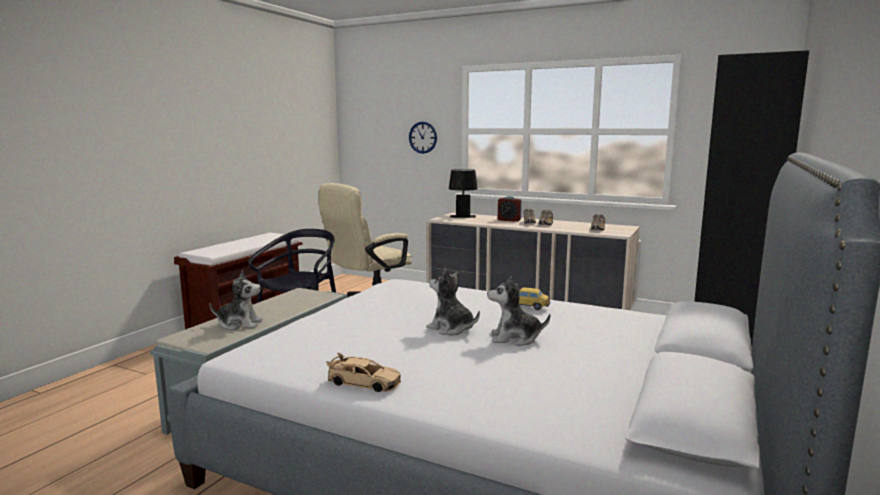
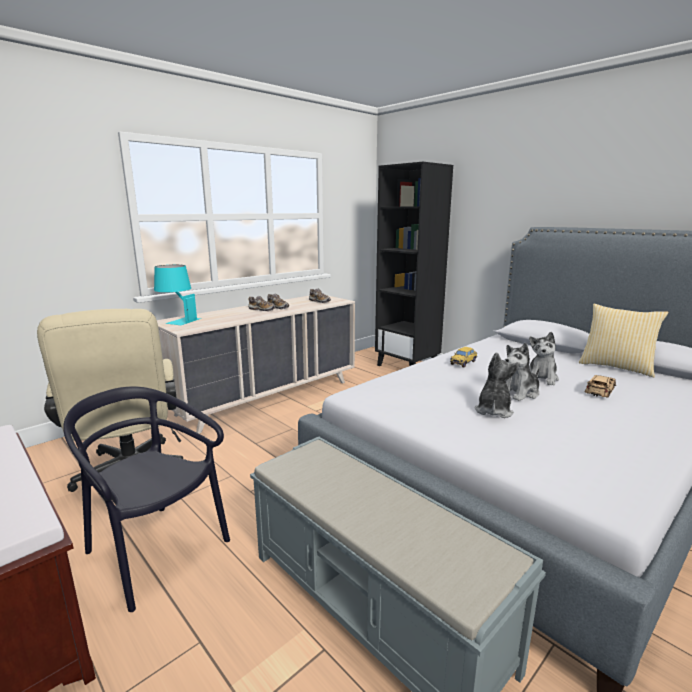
camera: 70 degrees left, 5 degrees up
plush toy [210,270,263,330] -> plush toy moved to [475,352,520,418]
beige toy car [326,353,401,392] -> beige toy car moved to [584,375,616,398]
wall clock [409,121,437,154] -> none
black table lamp [449,169,478,218] -> turquoise table lamp [154,265,201,325]
alarm clock [498,196,522,222] -> none
none -> pillow [579,304,669,377]

